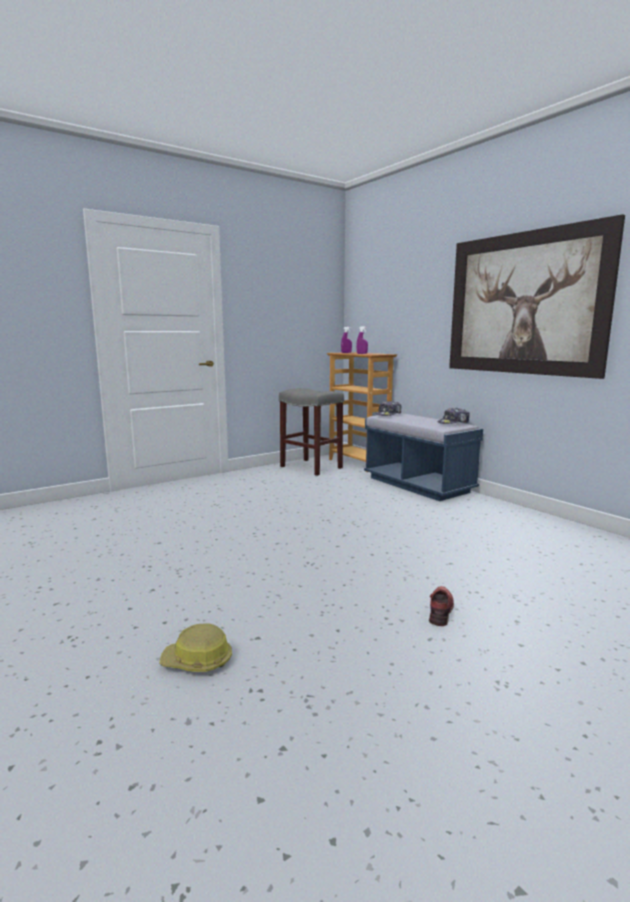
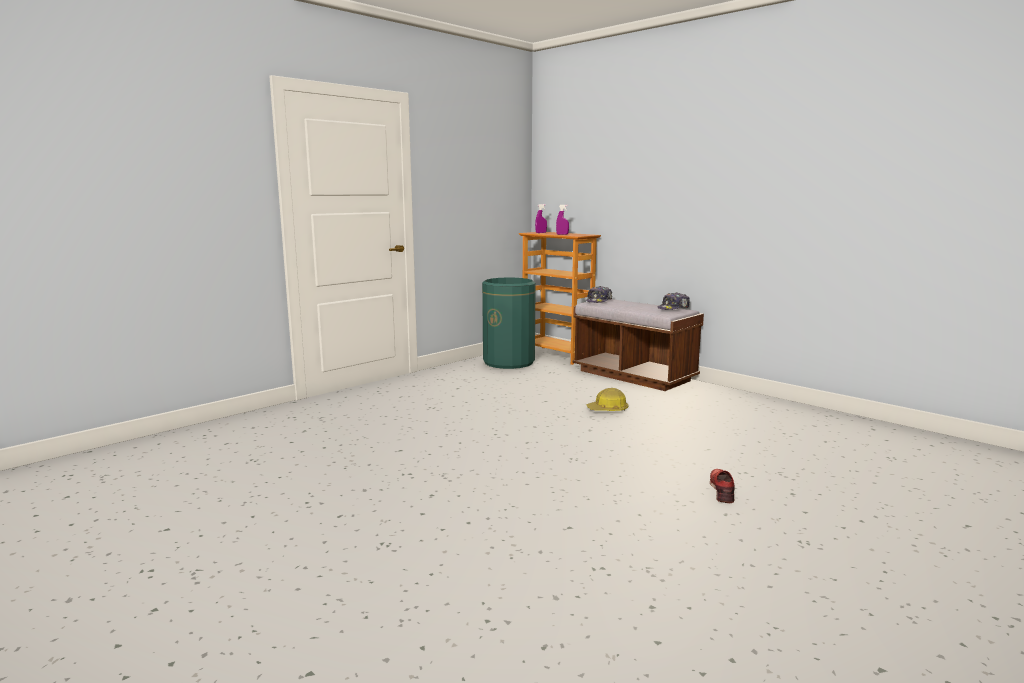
camera: 10 degrees left, 0 degrees up
hard hat [159,624,232,672] -> hard hat moved to [586,388,628,411]
grey stool [279,388,344,476] -> green trash can [482,278,536,369]
blue bench [364,413,483,501] -> brown bench [572,299,704,391]
picture [449,214,625,379] -> none

